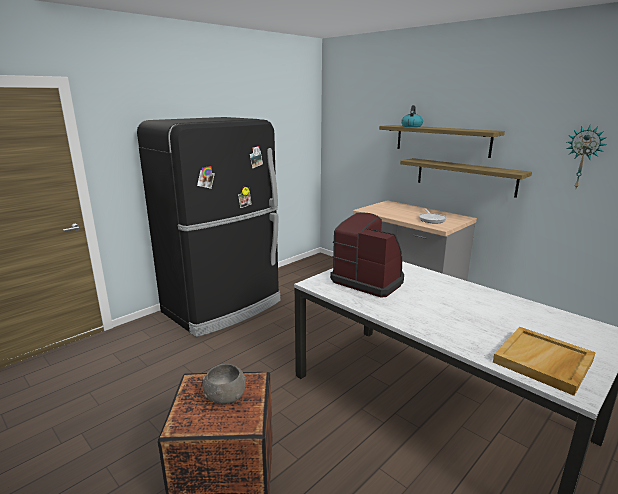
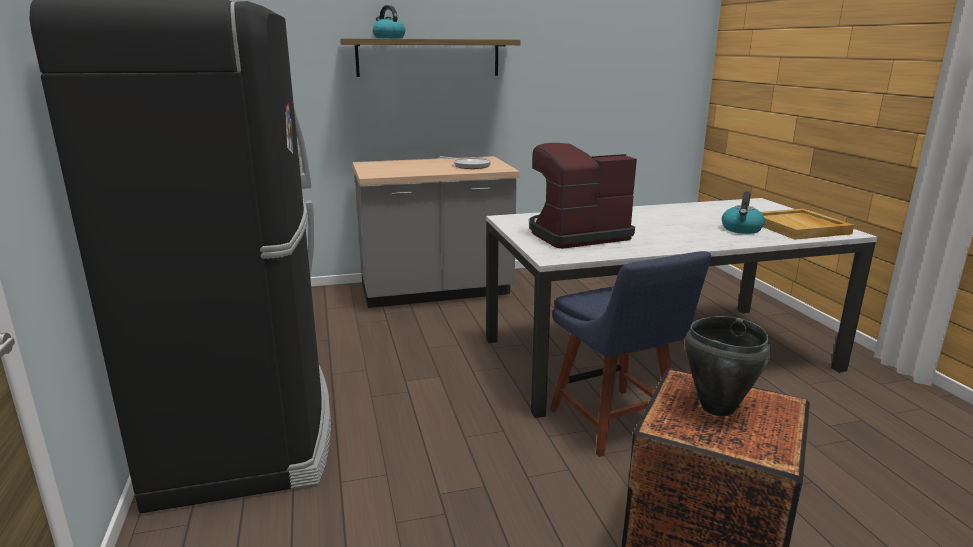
camera: 60 degrees left, 0 degrees up
grey bowl [202,364,246,404] -> black cooking pot [685,316,771,416]
shelf [400,158,532,198] -> none
wall clock [567,126,607,188] -> none
none -> blue chair [550,251,711,457]
none -> kettle [722,191,765,234]

